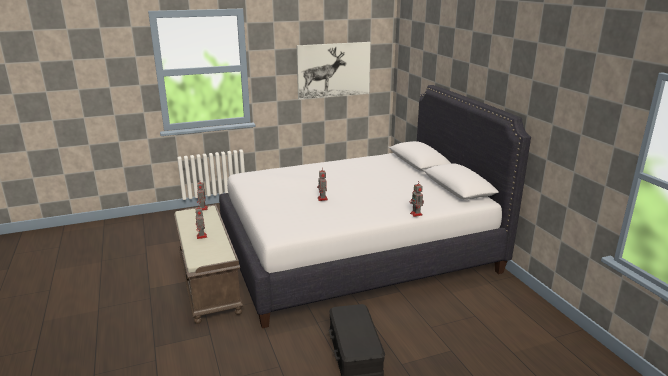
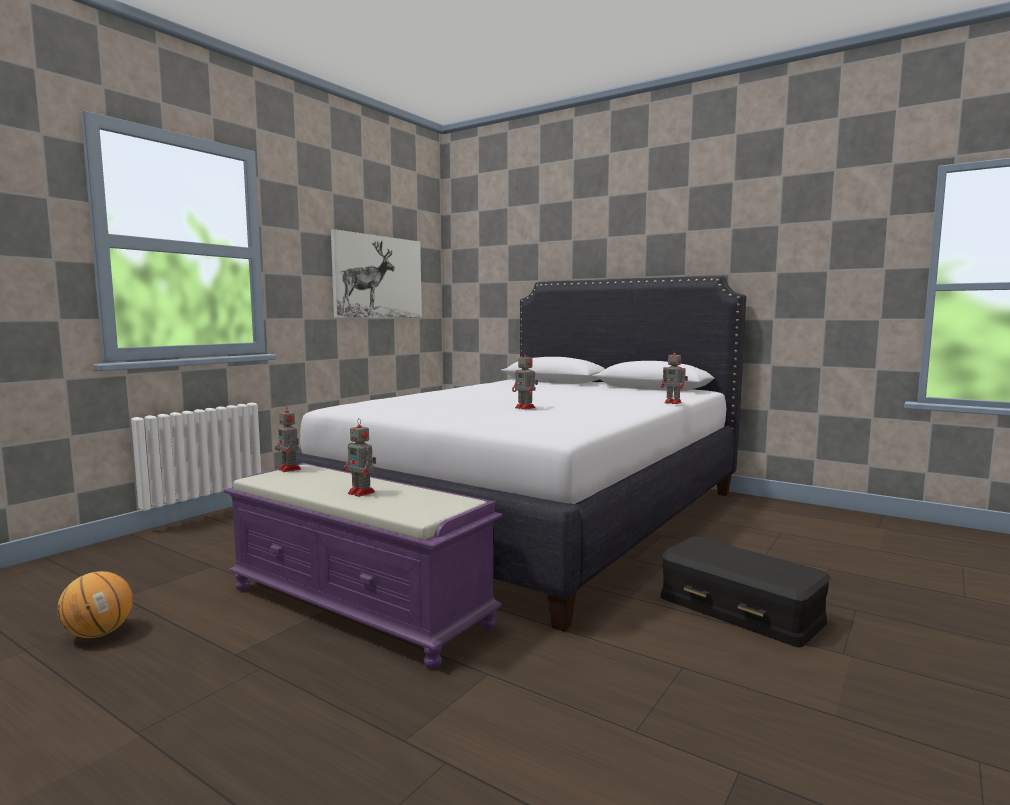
camera: 35 degrees left, 15 degrees down
brown bench [174,204,243,324] -> purple bench [224,463,502,669]
none -> basketball [57,571,133,638]

